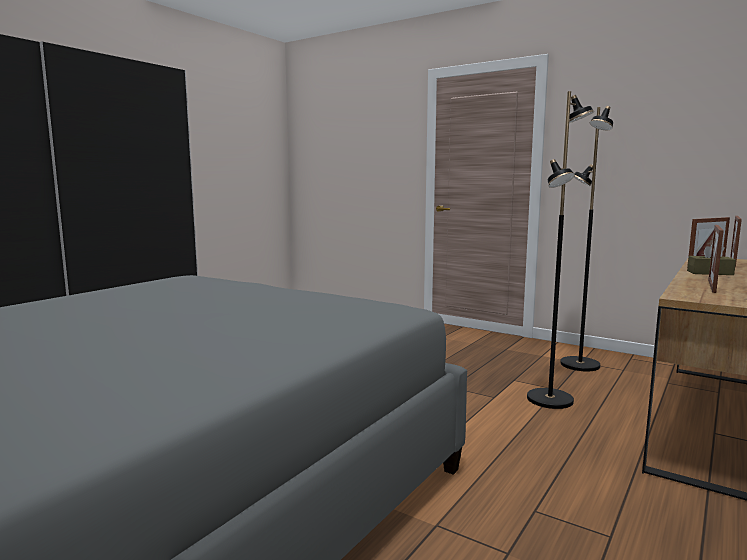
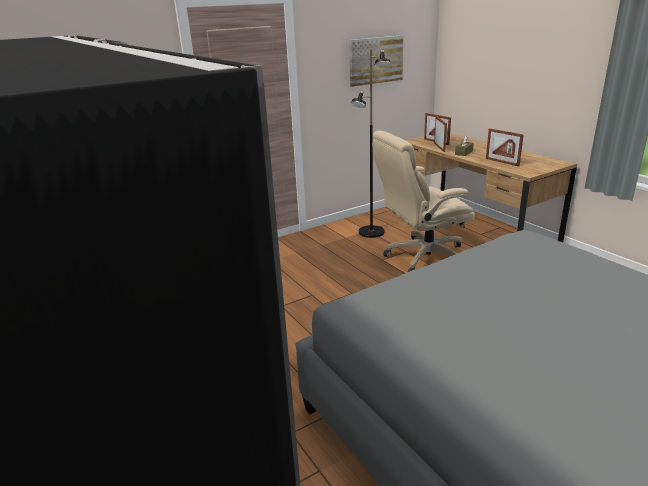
camera: 65 degrees left, 15 degrees up
black floor lamp [527,91,594,409] -> beige office chair [372,131,475,272]
none -> picture [349,35,403,87]

